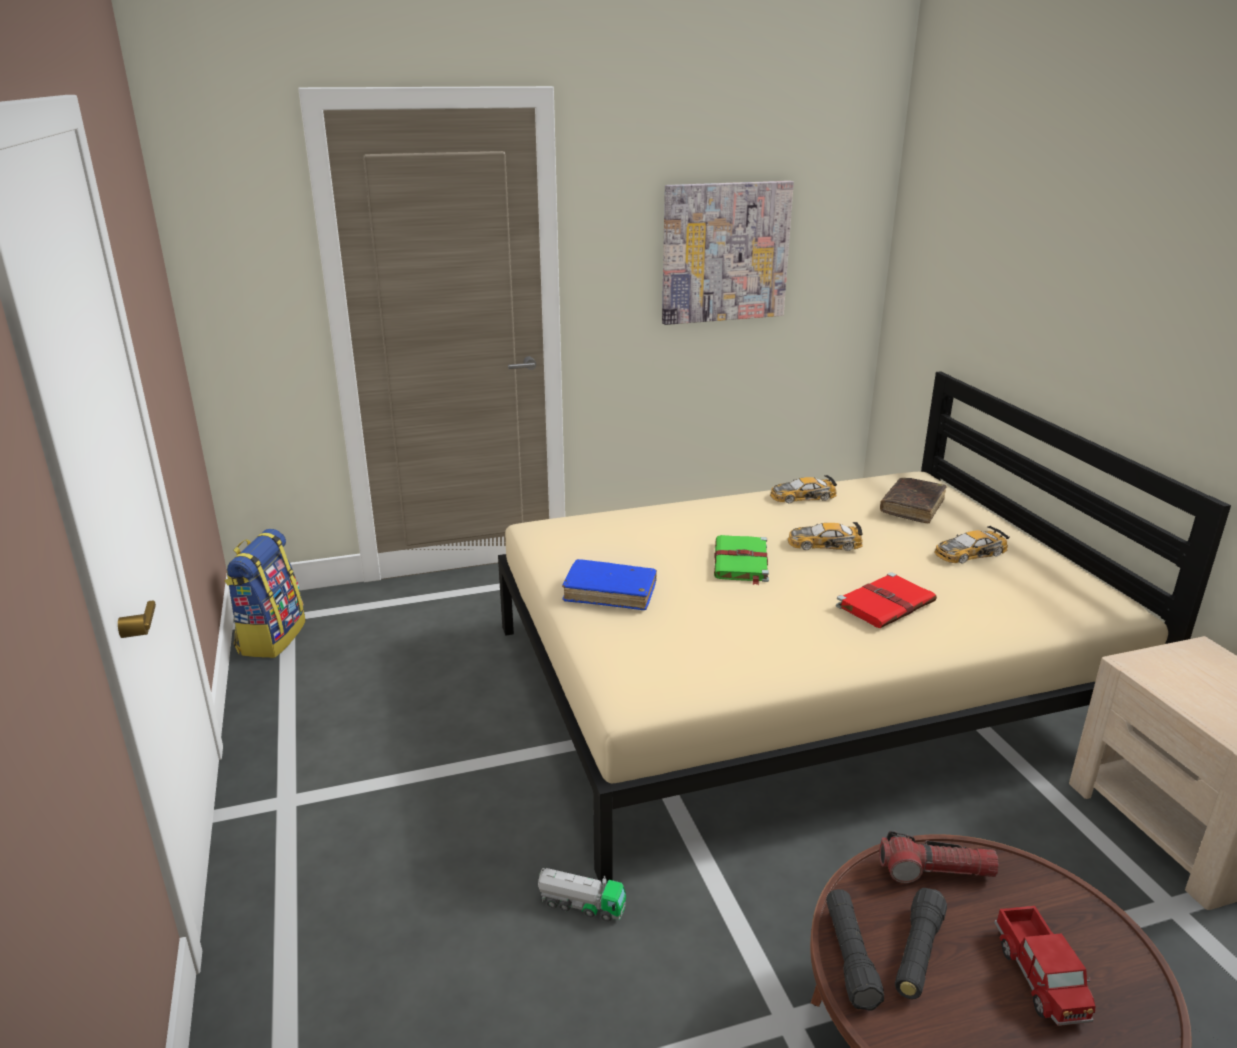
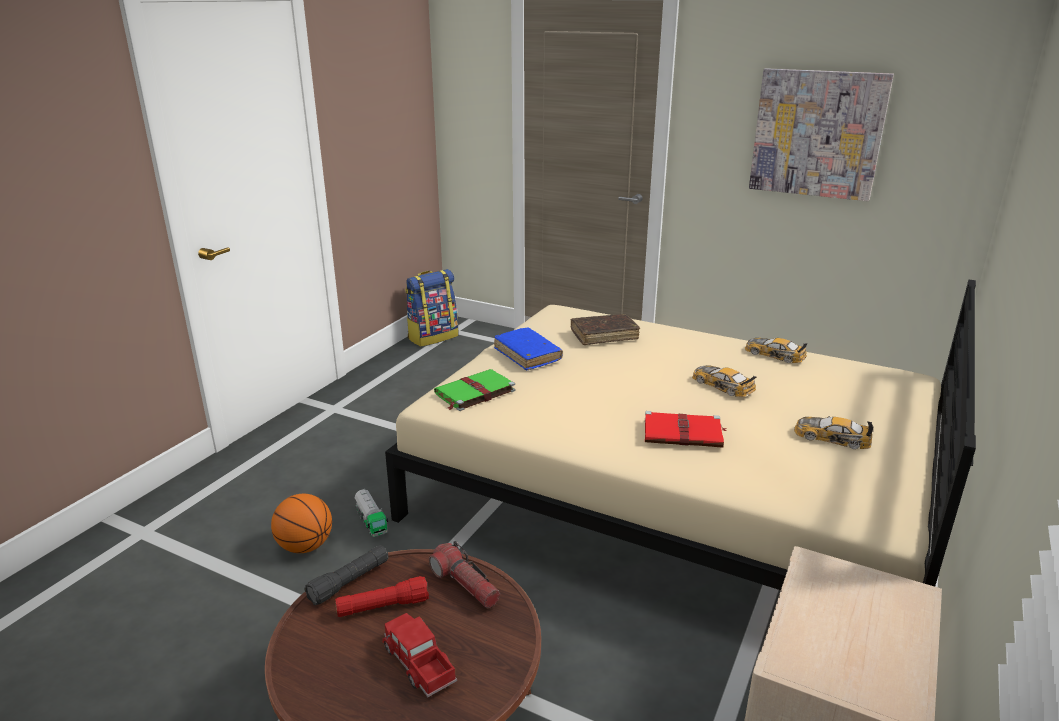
camera: 45 degrees right, 0 degrees up
green book [714,535,769,585] -> green book moved to [434,369,515,411]
brown book [880,478,947,523] -> brown book moved to [571,314,640,345]
black flashlight [895,888,947,999] -> red flashlight [335,576,429,617]
toy truck [994,906,1095,1026] -> toy truck turned 105 degrees clockwise [382,613,457,697]
none -> basketball [271,494,332,553]

